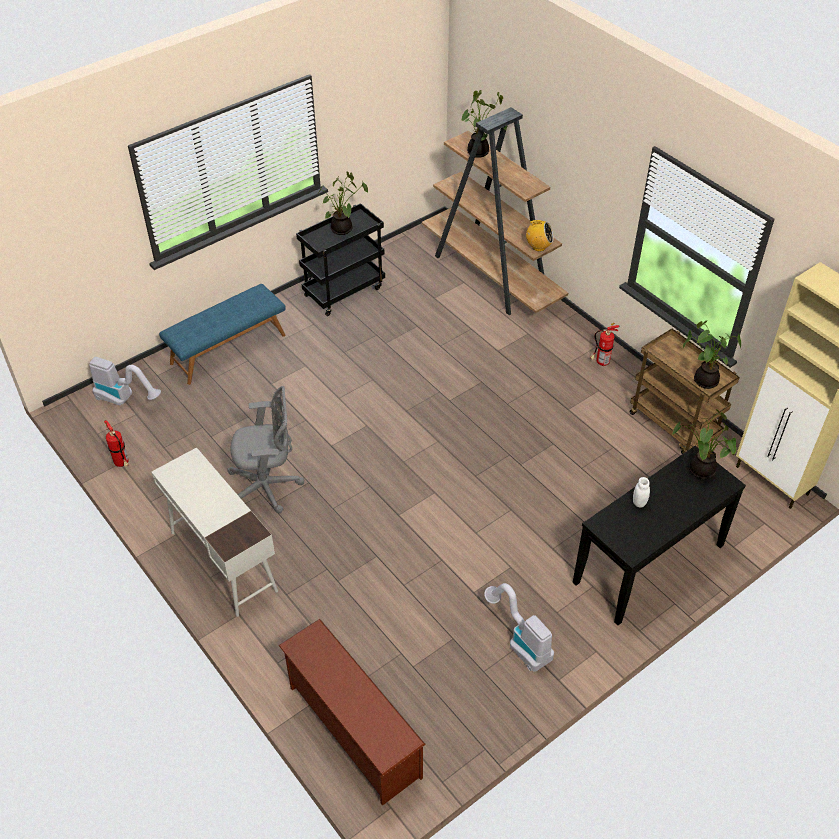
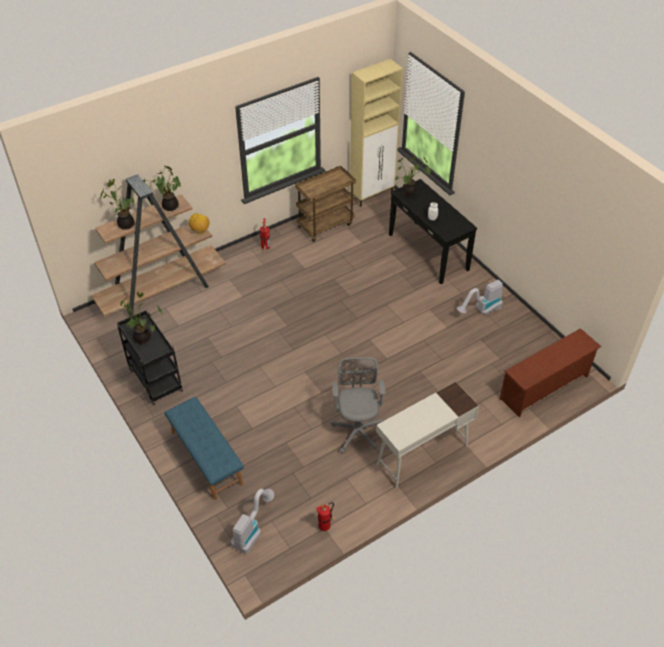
camera: 85 degrees left, 0 degrees up
potted plant [683,321,741,389] -> potted plant moved to [144,165,181,211]

